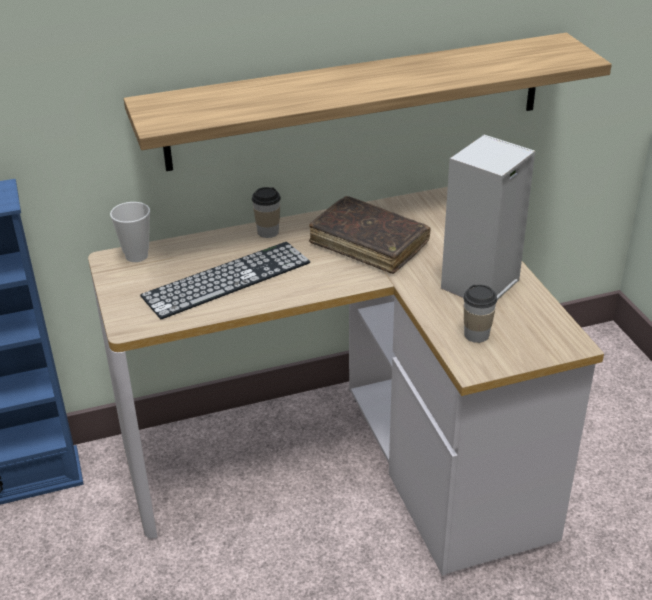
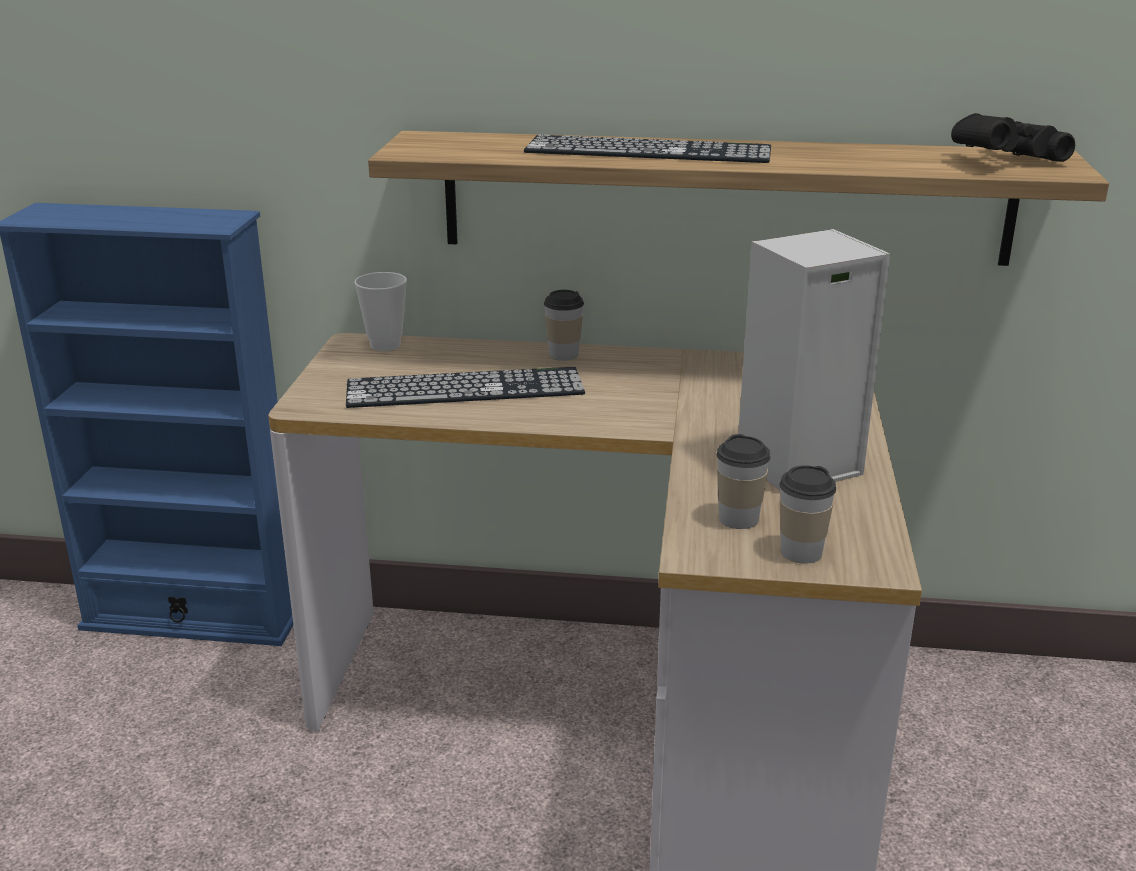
camera: 25 degrees right, 10 degrees down
brown book [309,196,431,274] -> none
none -> keyboard [524,134,771,163]
none -> cup [779,465,836,564]
none -> black binoculars [951,113,1075,162]

